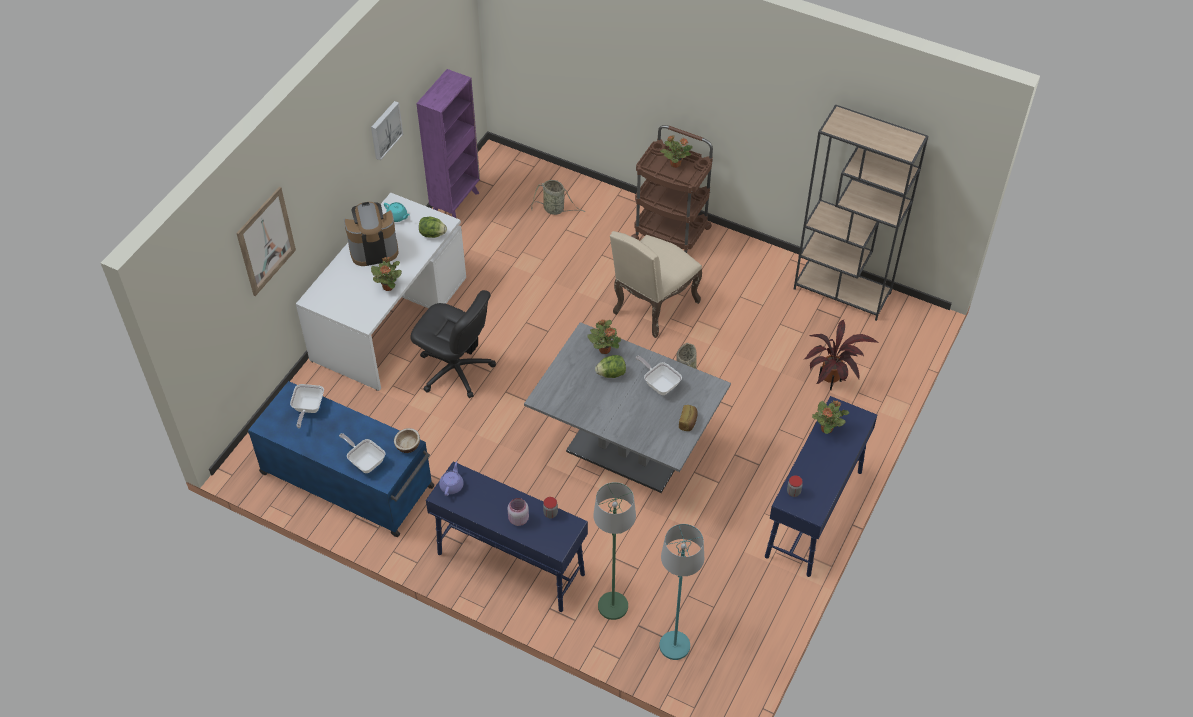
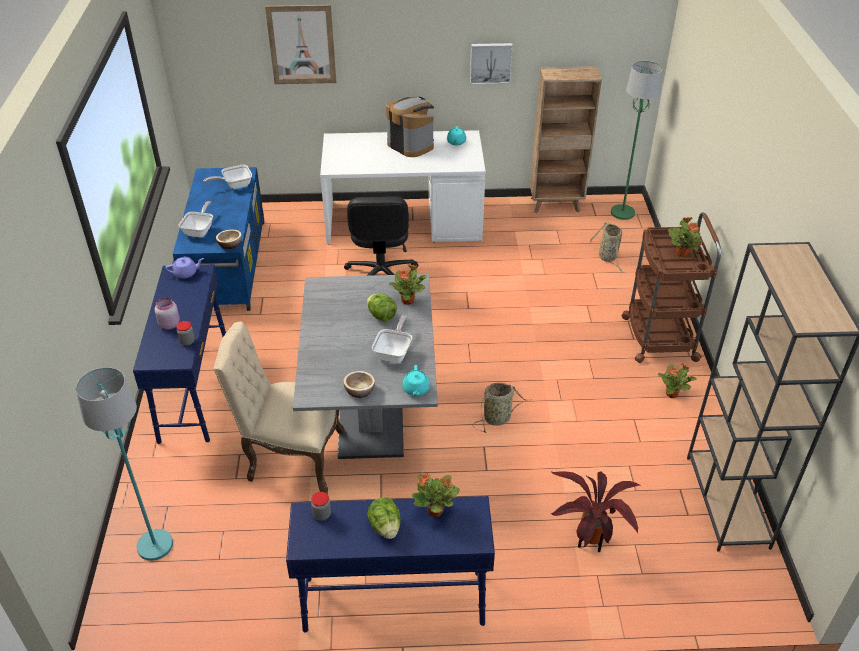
camera: 60 degrees right, 10 degrees down
potted plant [371,257,402,291] -> potted plant moved to [658,363,697,398]
purple bookcase [416,69,480,218] -> brown bookcase [530,67,602,213]
lettuce [419,217,447,238] -> lettuce moved to [367,497,401,539]
green floor lamp [593,482,636,620] -> green floor lamp moved to [611,61,663,220]
beige chair [610,231,702,338] -> beige chair moved to [214,322,344,494]
bread [679,405,698,431] -> bowl [343,371,375,398]
none -> turquoise teapot [402,365,430,397]

